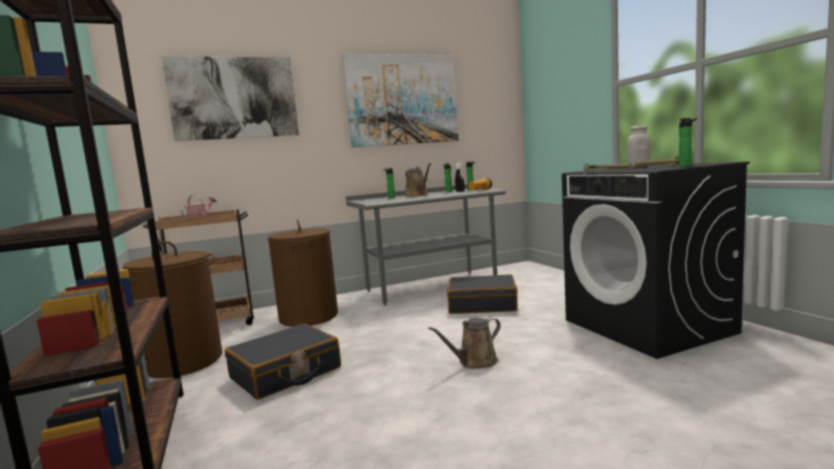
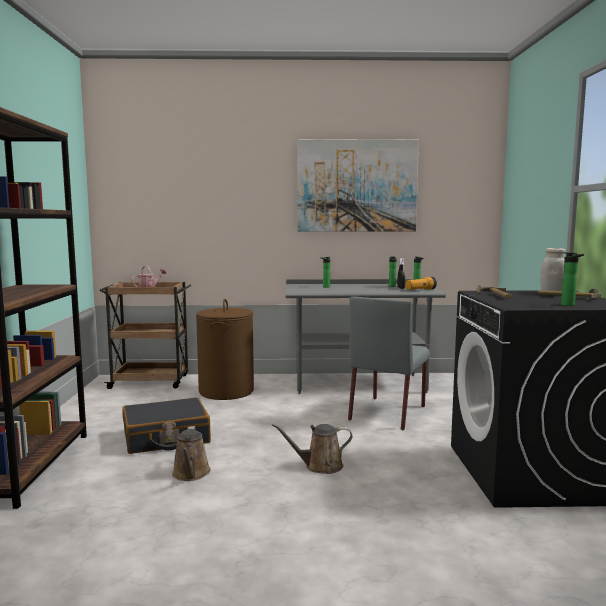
camera: 20 degrees right, 0 degrees up
brown laundry basket [123,241,222,378] -> none
picture [162,56,299,141] -> none
brown watering can [405,163,431,197] -> brown watering can moved to [172,426,211,481]
black suitcase [447,274,518,314] -> grey chair [348,297,430,430]

